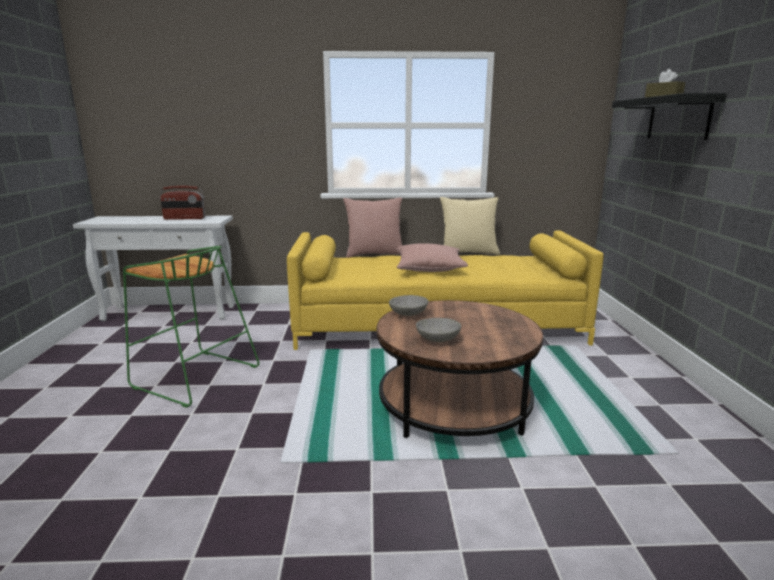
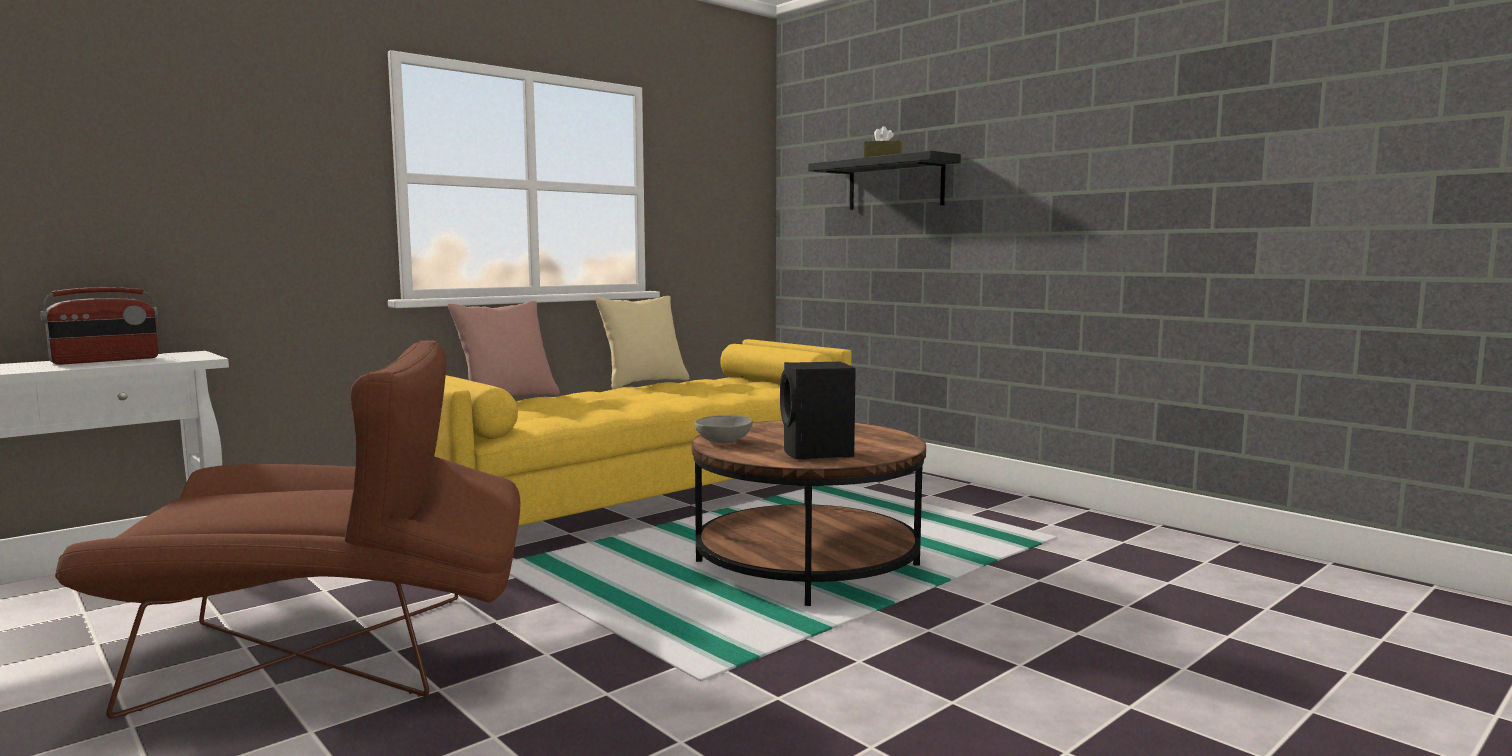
camera: 40 degrees left, 10 degrees down
green stool [123,246,259,408] -> brown armchair [55,341,520,719]
pink pillow [397,243,468,272] -> none
grey bowl [416,318,461,342] -> black speaker [780,362,856,459]

